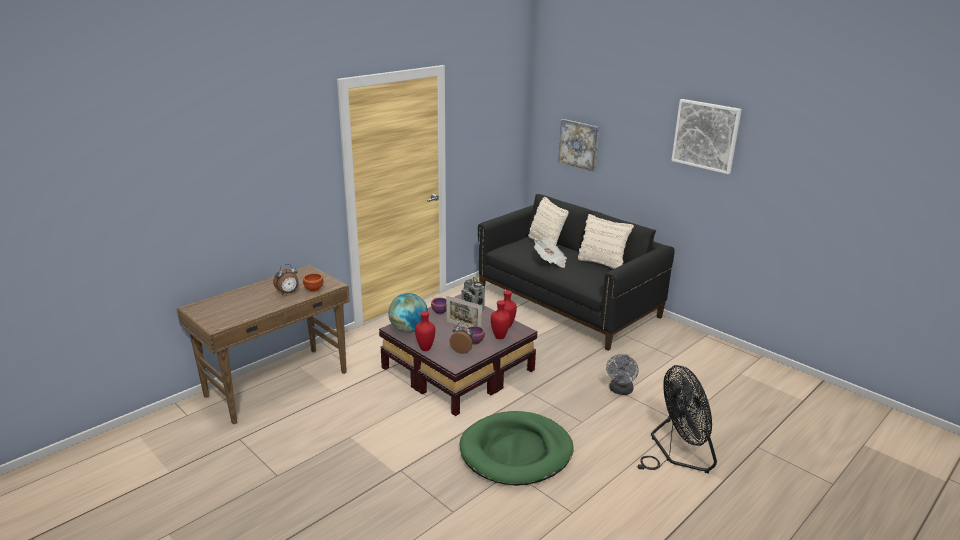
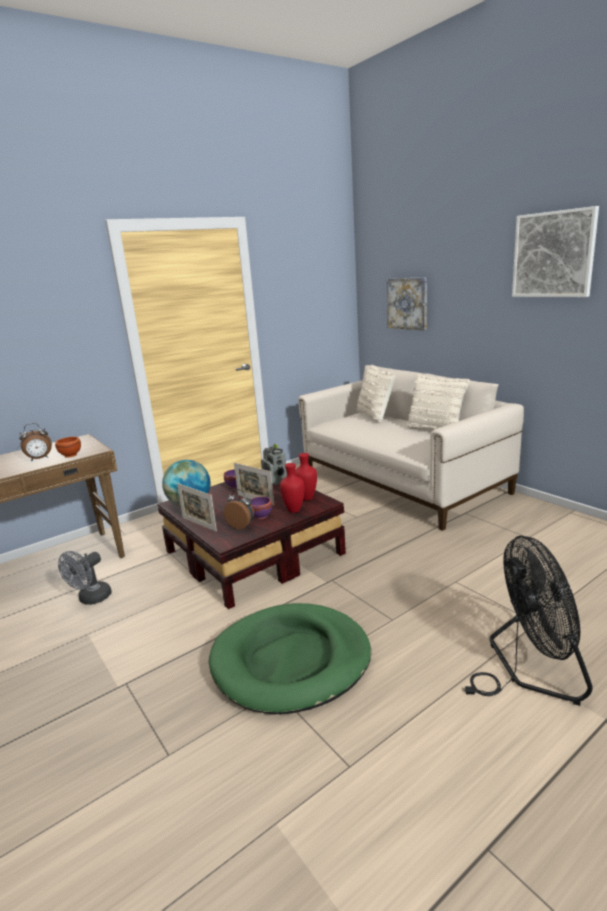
camera: 10 degrees right, 5 degrees down
red vase [415,311,435,351] -> picture frame [177,483,217,532]
black sofa [478,194,675,351] -> beige sofa [298,365,524,531]
newspaper [534,239,567,268] -> none
grey fan [606,354,639,395] -> grey fan moved to [58,551,112,605]

